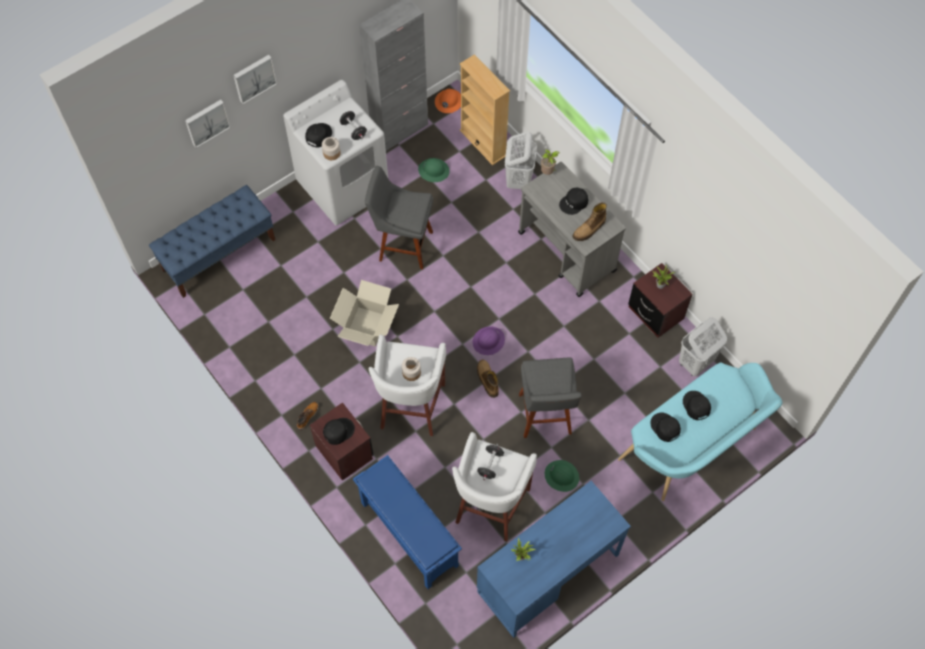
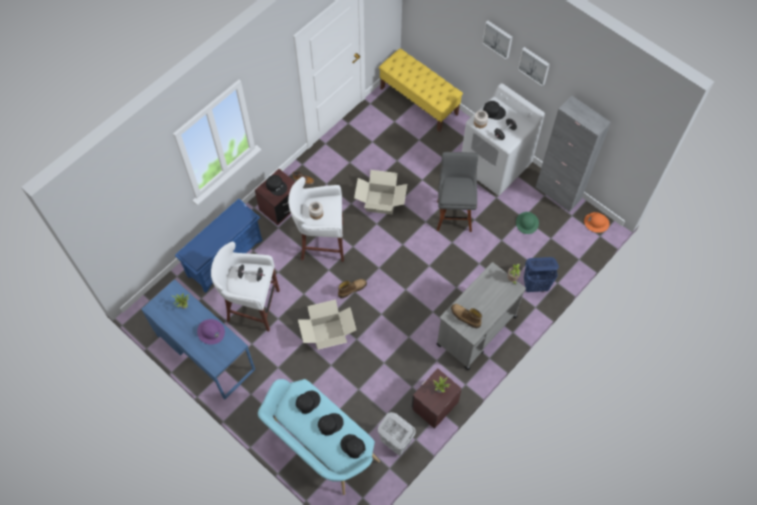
camera: 80 degrees right, 0 degrees up
blue bench [149,185,275,298] -> yellow bench [379,48,463,132]
picture [185,100,231,148] -> picture moved to [517,47,550,86]
beige bookcase [460,54,510,165] -> none
purple hard hat [473,326,505,355] -> purple hard hat moved to [197,319,225,344]
white laundry basket [505,131,537,189] -> blue laundry basket [524,257,559,292]
grey stool [519,358,582,438] -> cardboard box [298,299,356,350]
green hard hat [545,460,579,492] -> none
black cap [559,188,588,215] -> black cap moved to [340,434,365,458]

